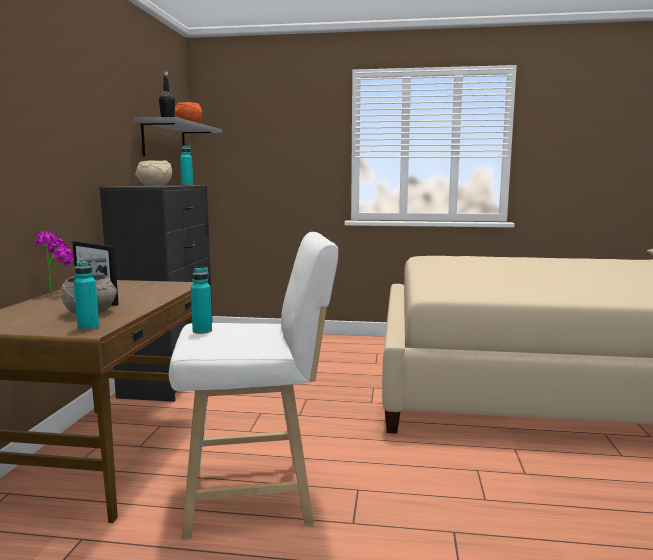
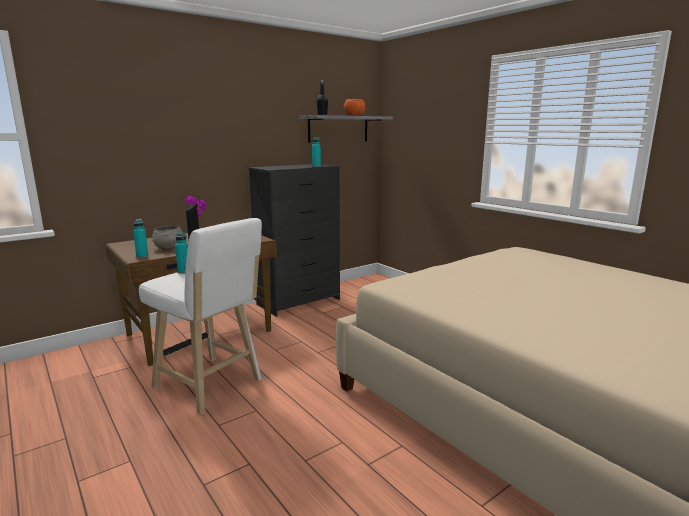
camera: 45 degrees right, 5 degrees up
beige bowl [135,161,172,186] -> none

